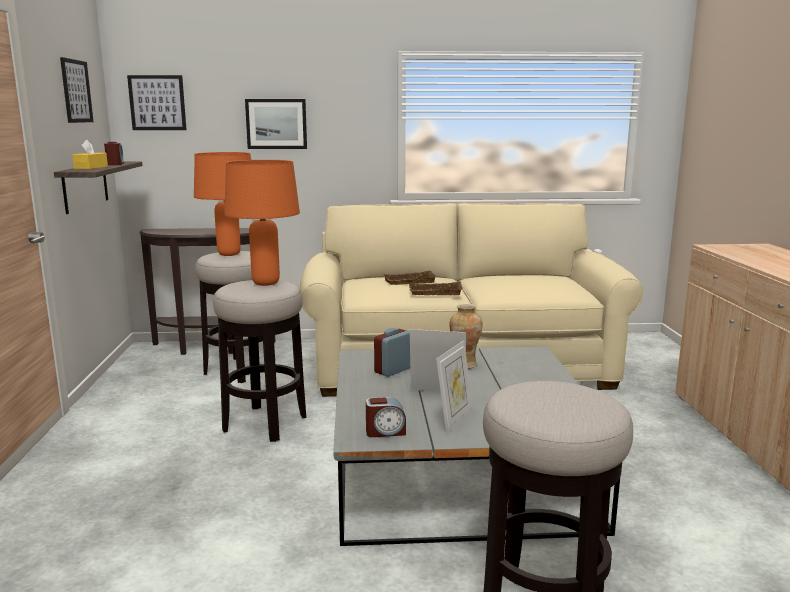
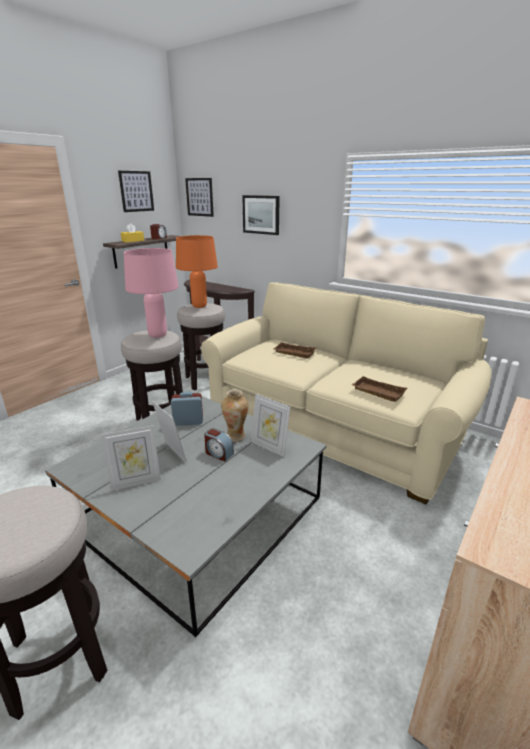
camera: 40 degrees right, 10 degrees up
orange table lamp [224,160,300,286] -> pink table lamp [124,248,179,338]
alarm clock [366,397,406,437] -> alarm clock moved to [204,428,234,462]
brown tray [409,282,463,295] -> brown tray moved to [352,376,407,402]
none -> picture frame [251,394,290,457]

